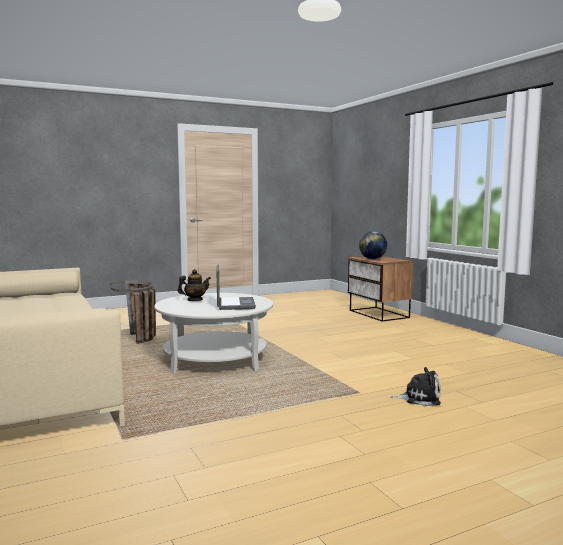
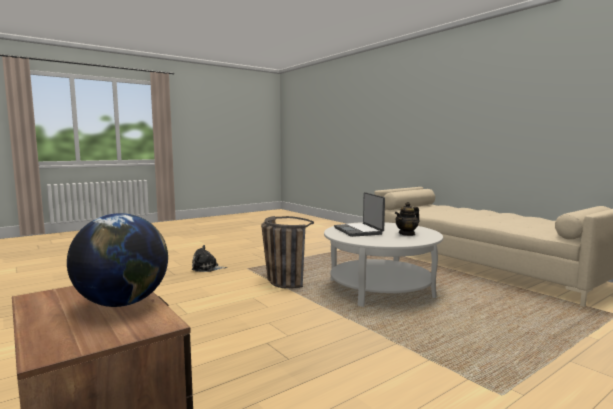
camera: 170 degrees right, 0 degrees up
basket [110,280,156,344] -> basket moved to [261,216,314,288]

